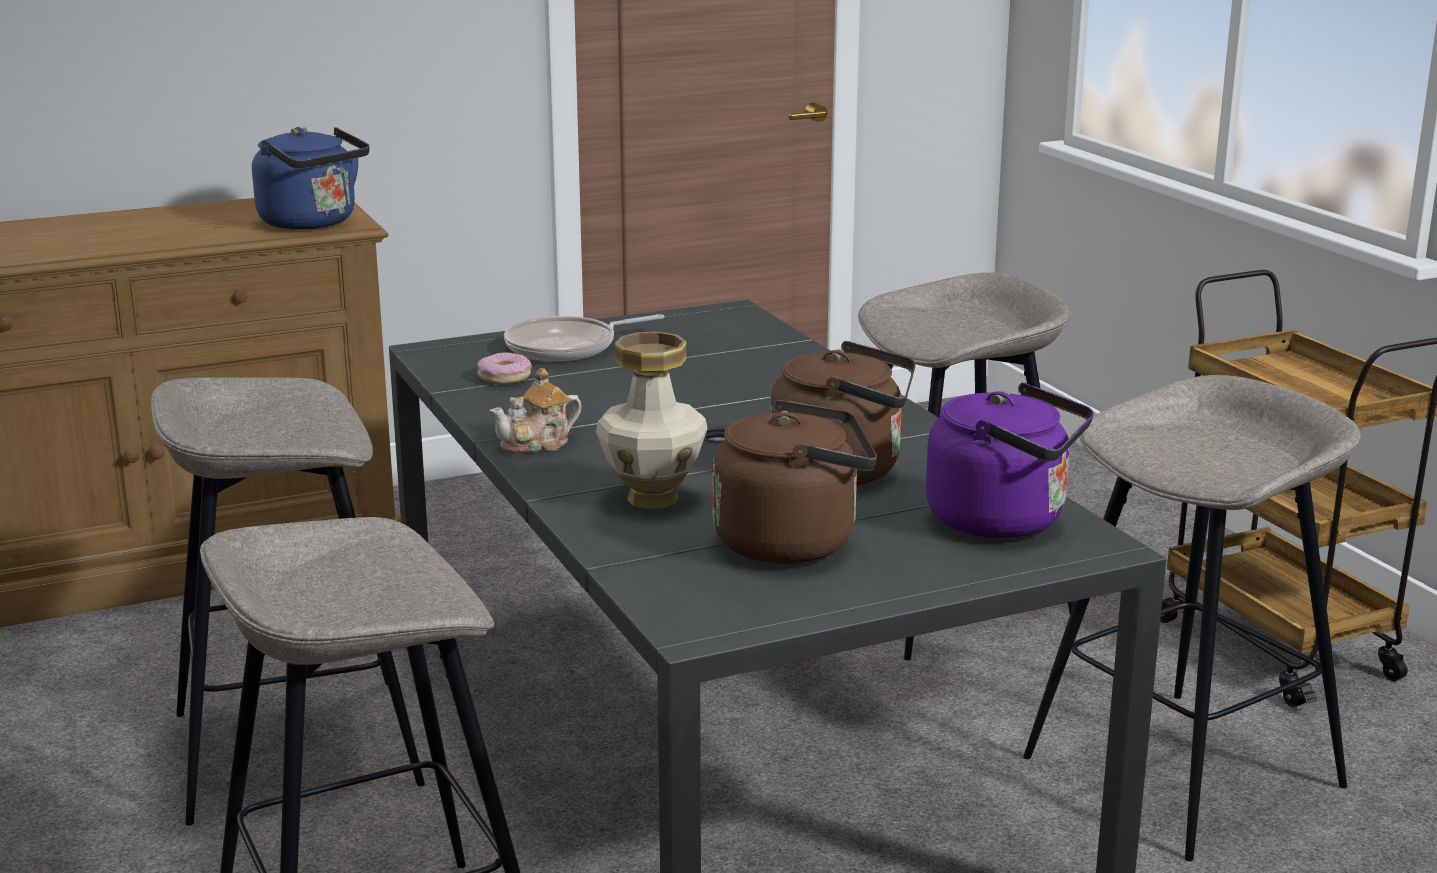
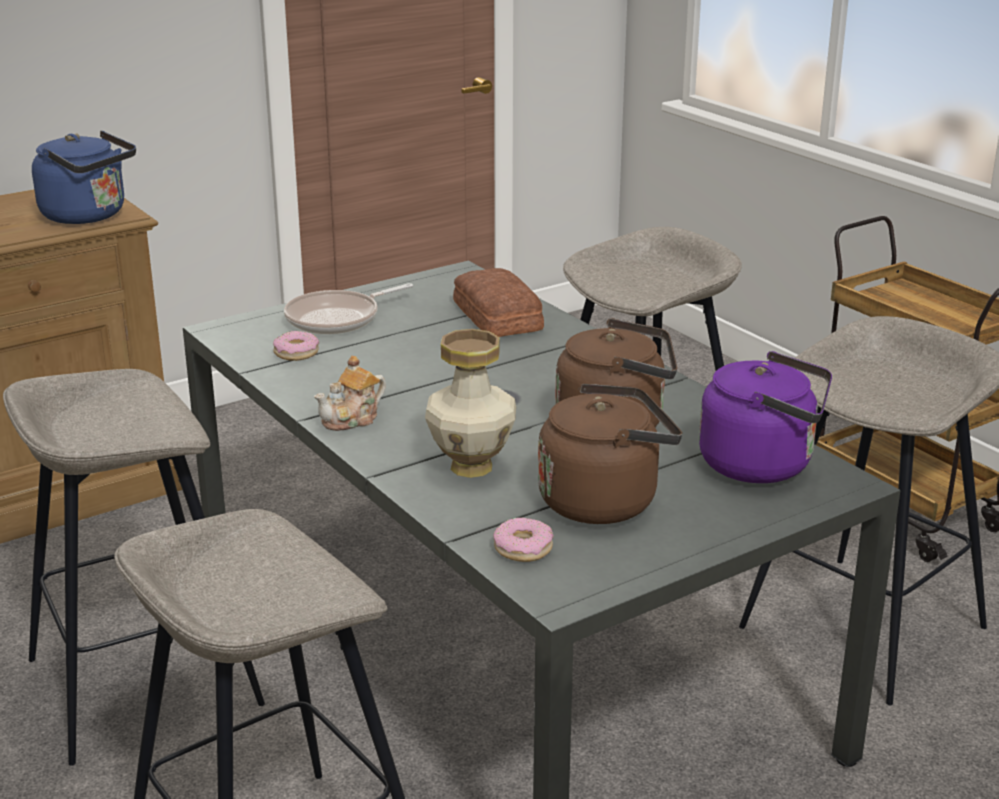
camera: 10 degrees left, 5 degrees up
none -> bread [453,268,544,337]
none -> donut [493,517,554,562]

